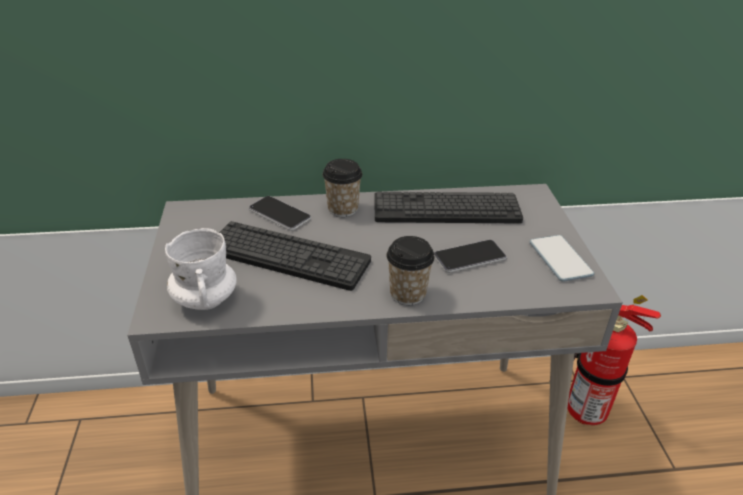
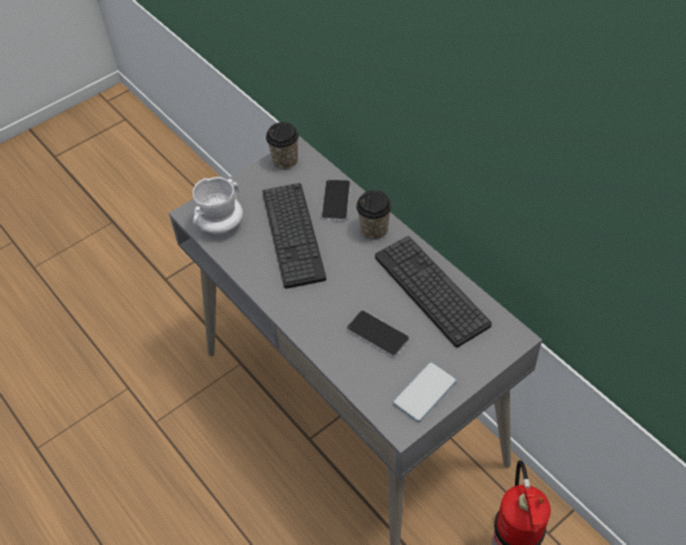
camera: 60 degrees right, 15 degrees up
cup [386,236,435,305] -> cup moved to [266,122,299,170]

